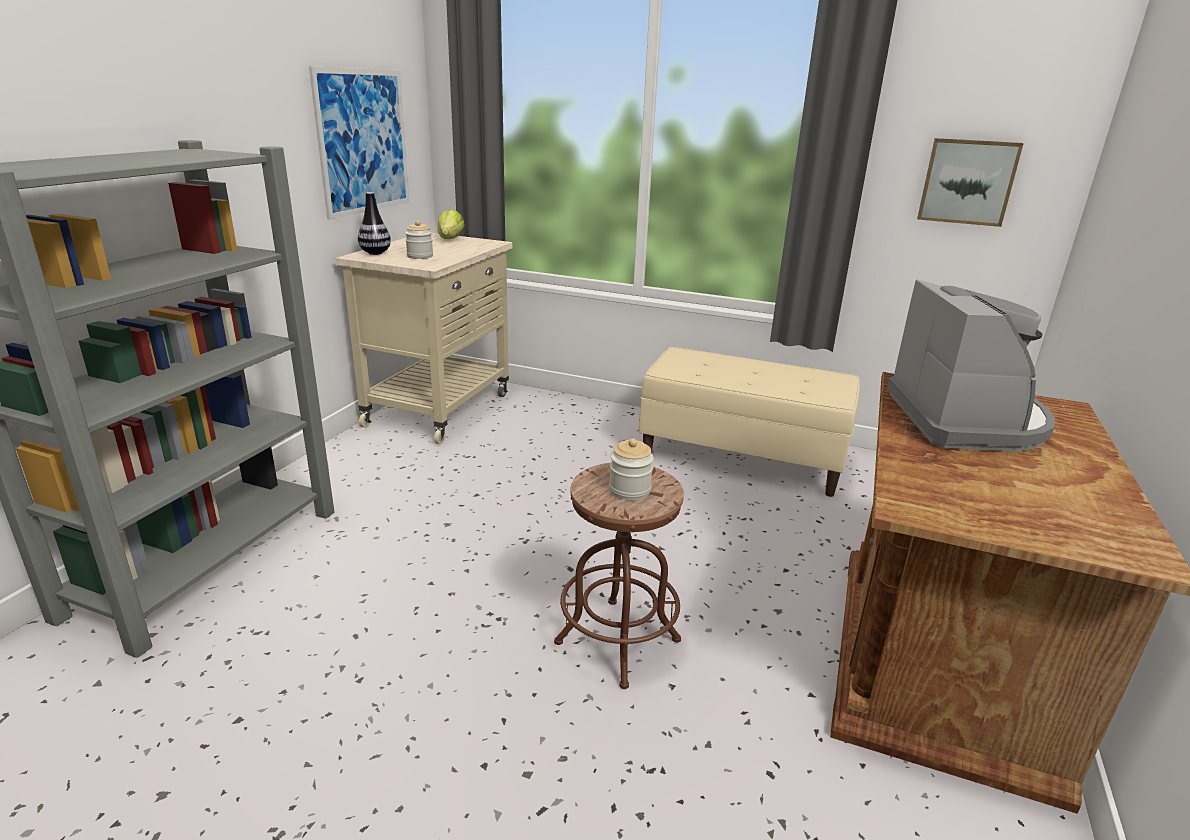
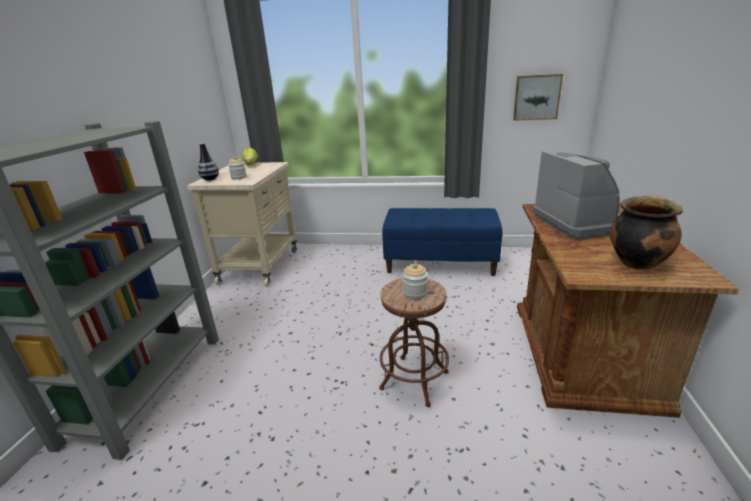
camera: 10 degrees left, 0 degrees up
picture [309,66,410,220] -> none
beige bench [639,347,860,497] -> blue bench [382,208,503,276]
none -> cooking pot [610,195,683,270]

